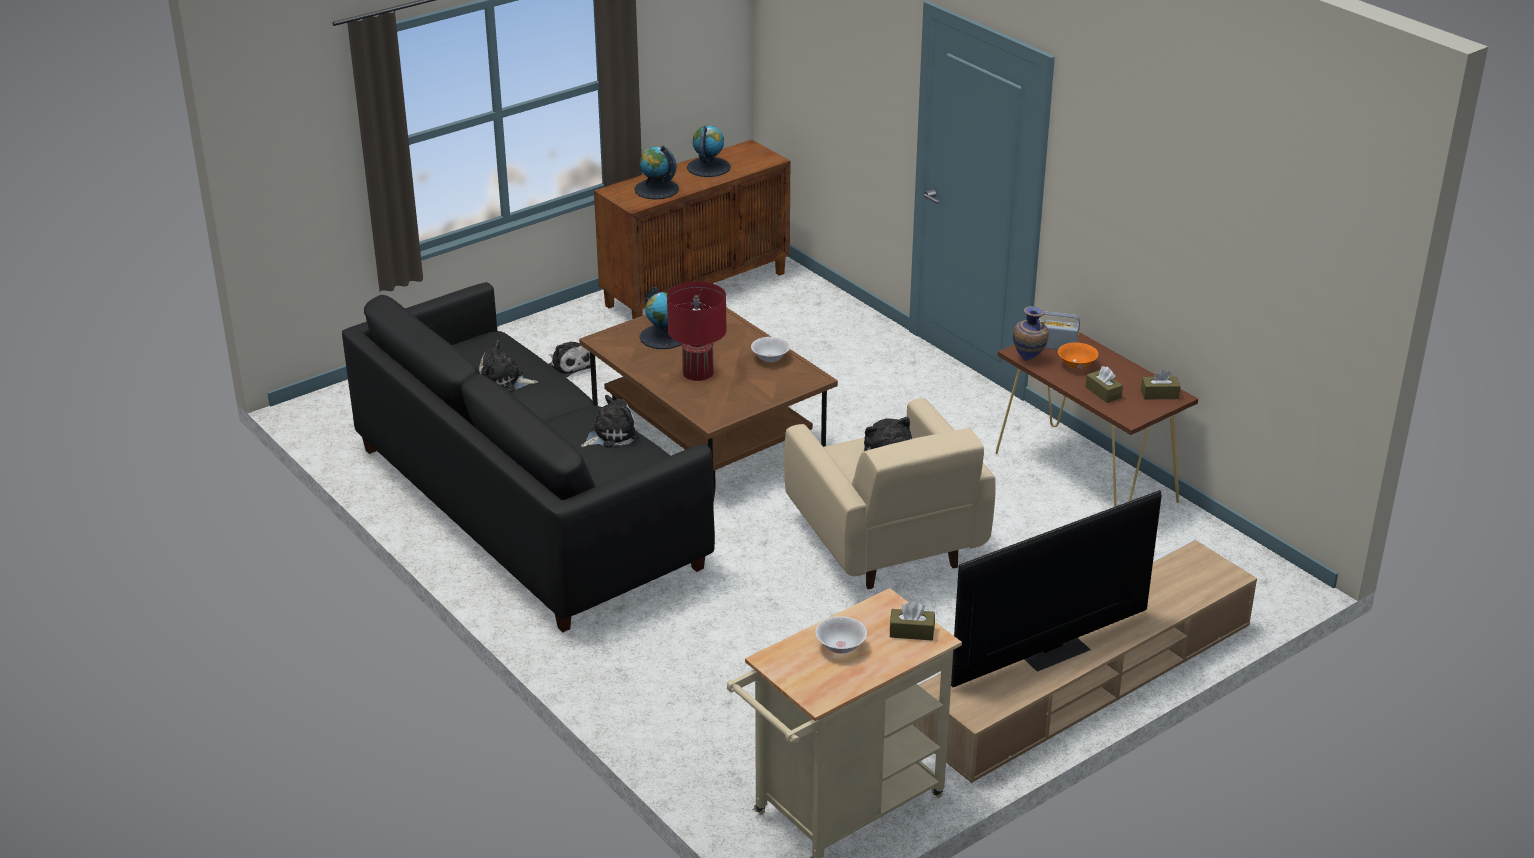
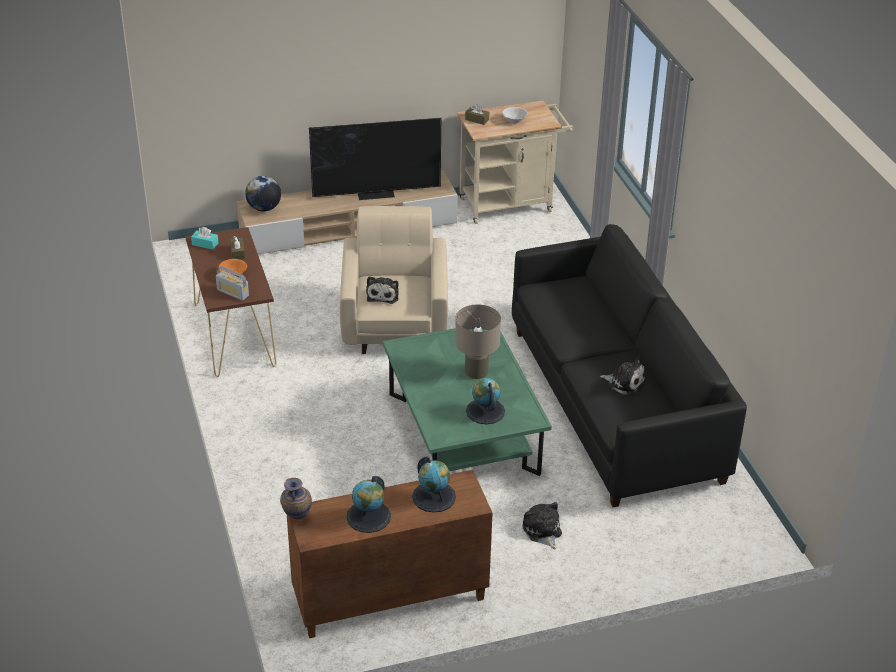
camera: 160 degrees left, 5 degrees up
brown coffee table [579,307,838,503] -> green coffee table [383,328,552,476]
plush toy [581,395,640,448] -> none
red table lamp [667,281,727,381] -> beige table lamp [455,304,501,379]
white bowl [751,337,790,363] -> none
vase [1013,306,1049,361] -> vase moved to [280,478,312,520]
brown tissue box [1141,369,1181,400] -> turquoise tissue box [191,227,219,250]
none -> globe [245,176,281,212]

